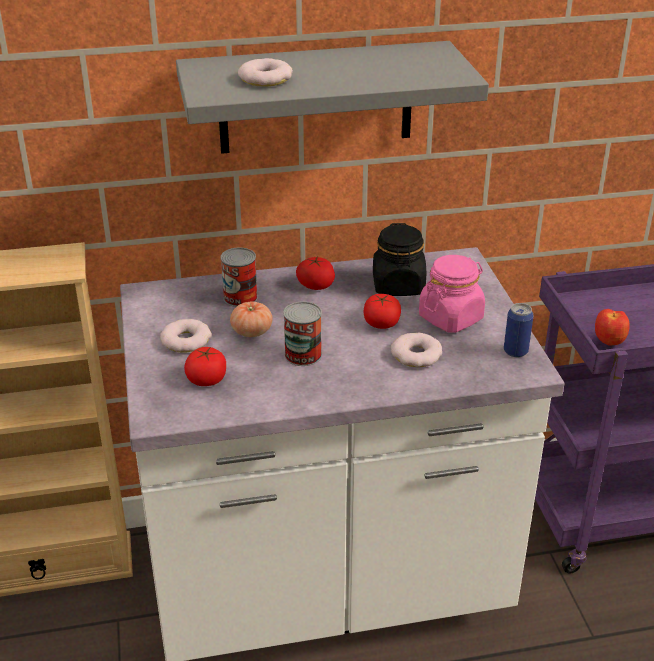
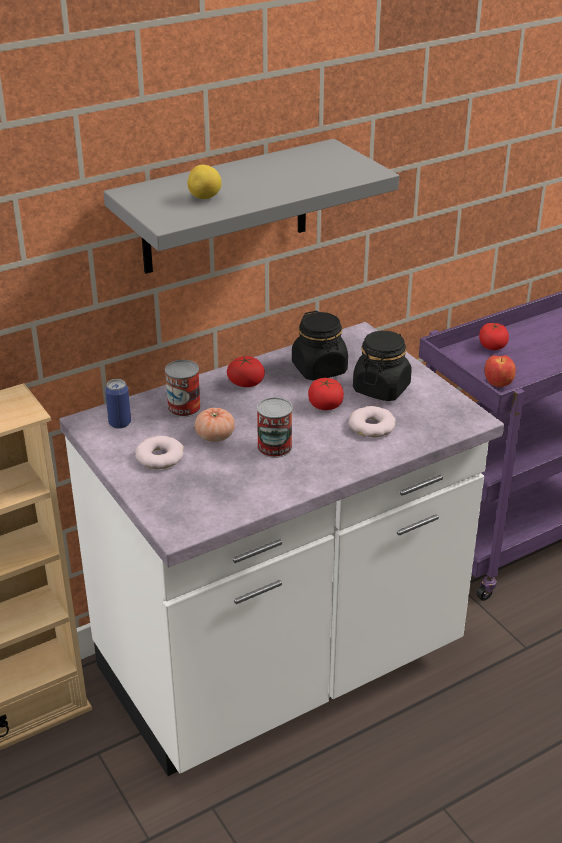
camera: 20 degrees left, 0 degrees up
tomato [184,347,226,386] -> tomato moved to [479,322,509,350]
donut [238,58,293,87] -> lemon [187,165,222,199]
pink jar [419,255,485,333] -> black jar [353,331,412,401]
can [504,303,534,358] -> can moved to [105,379,131,429]

